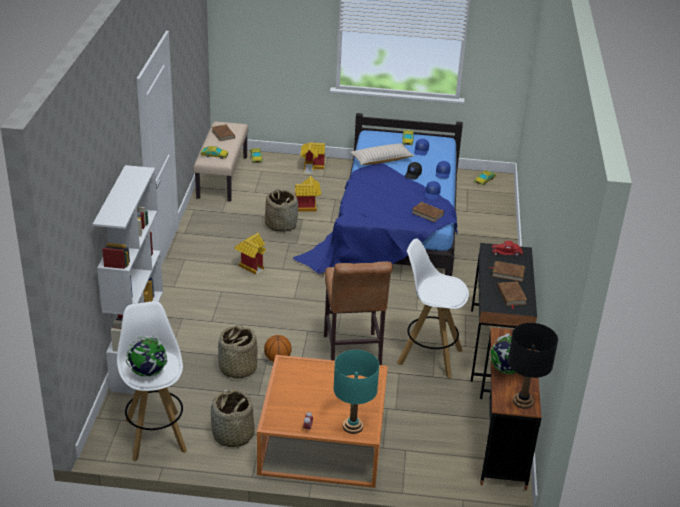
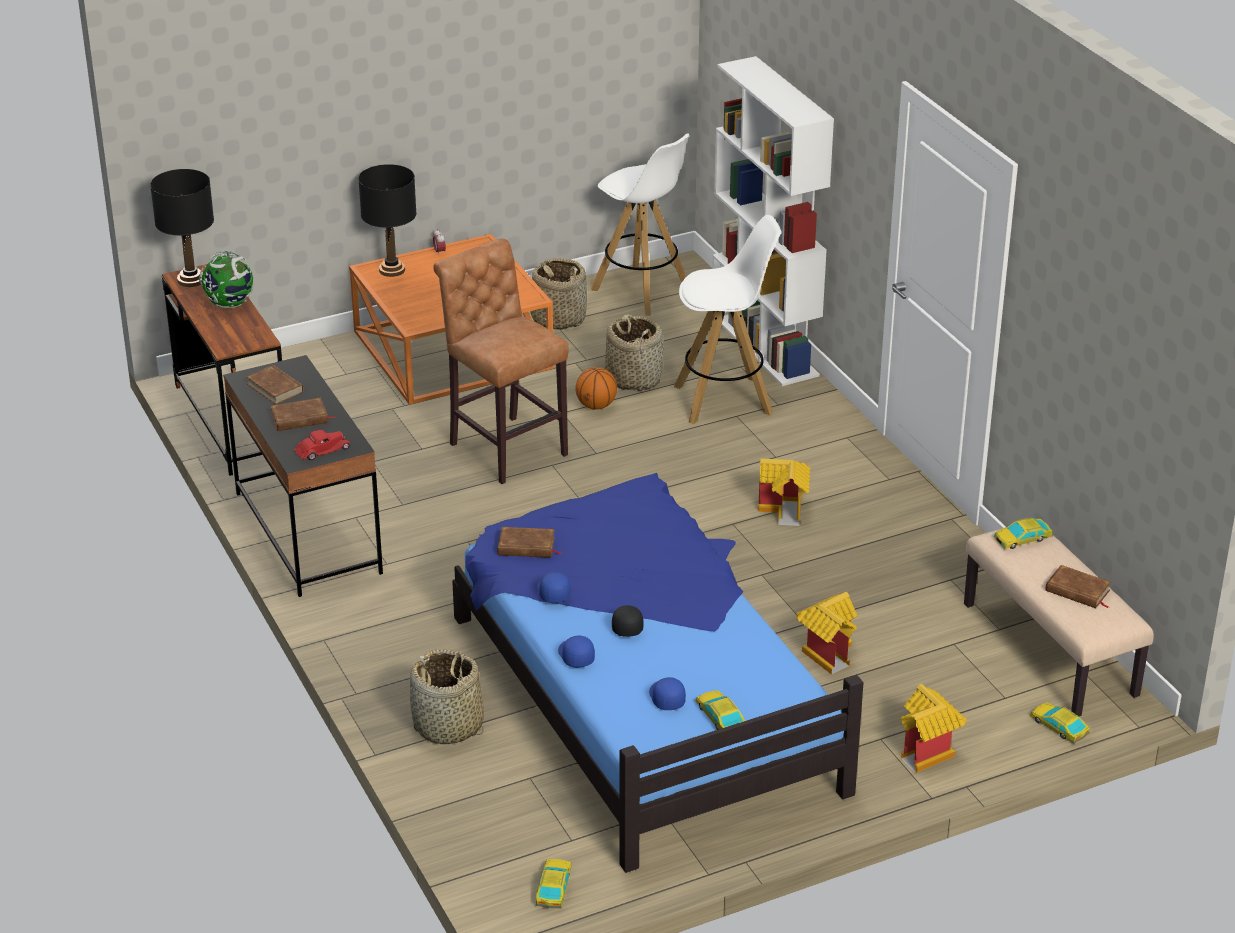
camera: 150 degrees right, 0 degrees up
globe [126,335,167,376] -> none
basket [265,189,298,232] -> basket moved to [410,649,484,744]
turquoise table lamp [333,350,380,434] -> black table lamp [358,164,417,277]
beige pillow [350,143,414,165] -> none
white stool [397,239,469,378] -> white stool moved to [674,215,782,424]

